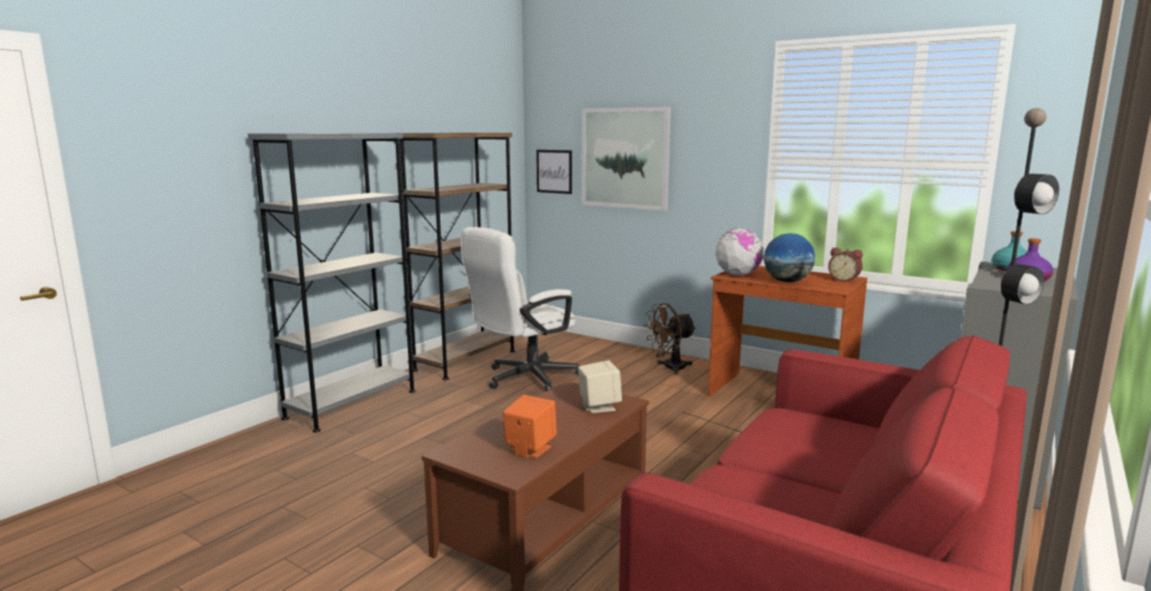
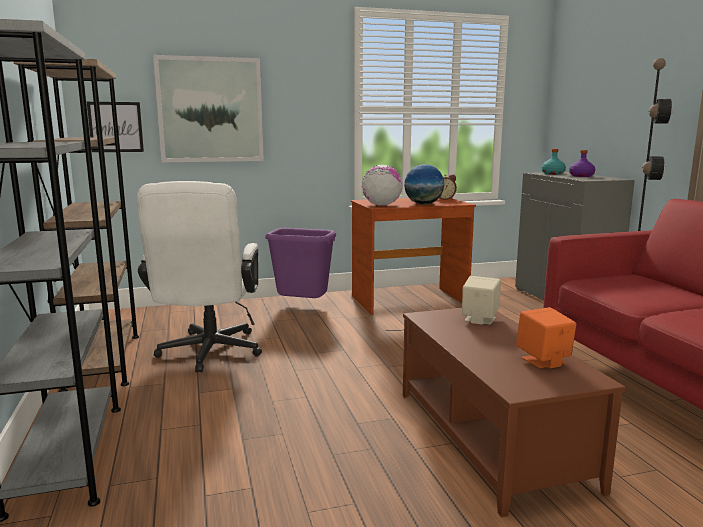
camera: 50 degrees left, 0 degrees up
brown fan [644,303,696,374] -> purple trash can [265,228,336,298]

